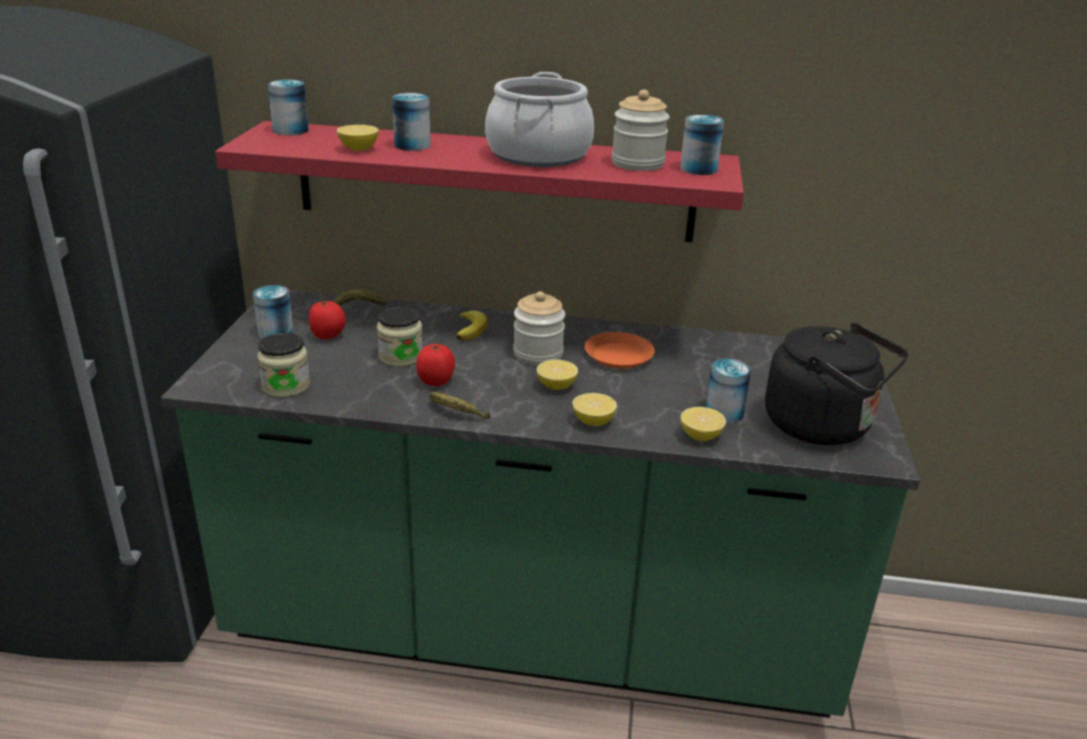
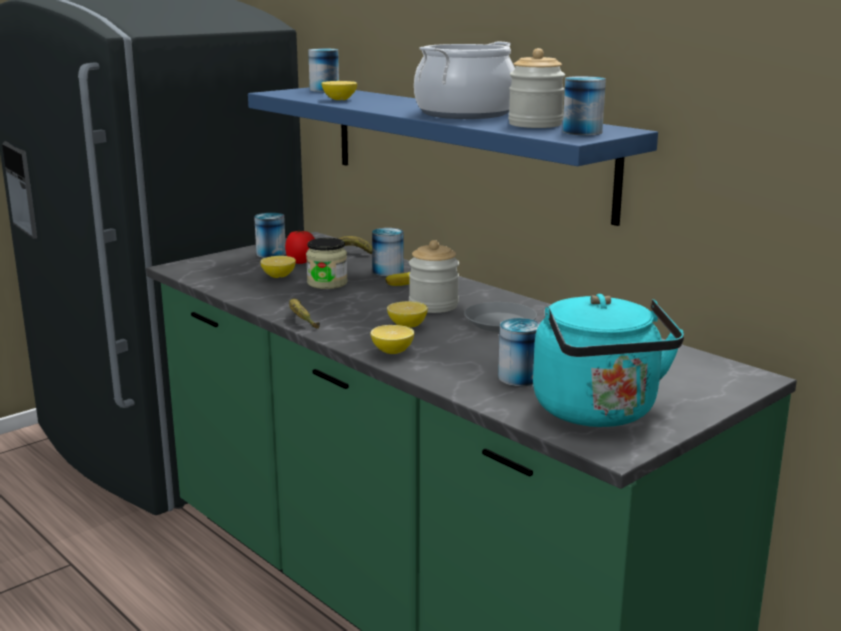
camera: 40 degrees right, 10 degrees down
red shelf [215,121,744,242] -> blue shelf [248,87,658,226]
jar [257,333,310,398] -> none
can [392,93,431,151] -> can moved to [372,228,404,276]
tomato [416,344,455,386] -> none
orange plate [585,332,655,369] -> grey plate [464,302,537,332]
lemon [680,407,726,441] -> lemon moved to [260,256,296,278]
black kettle [765,322,908,445] -> turquoise kettle [533,294,684,427]

